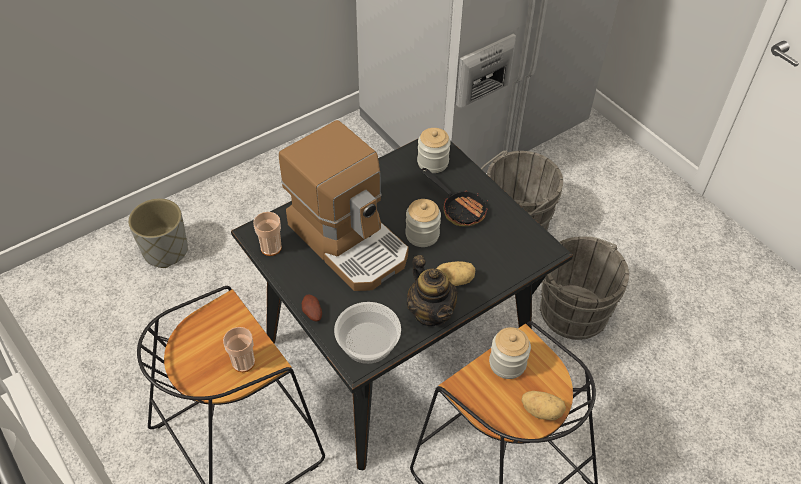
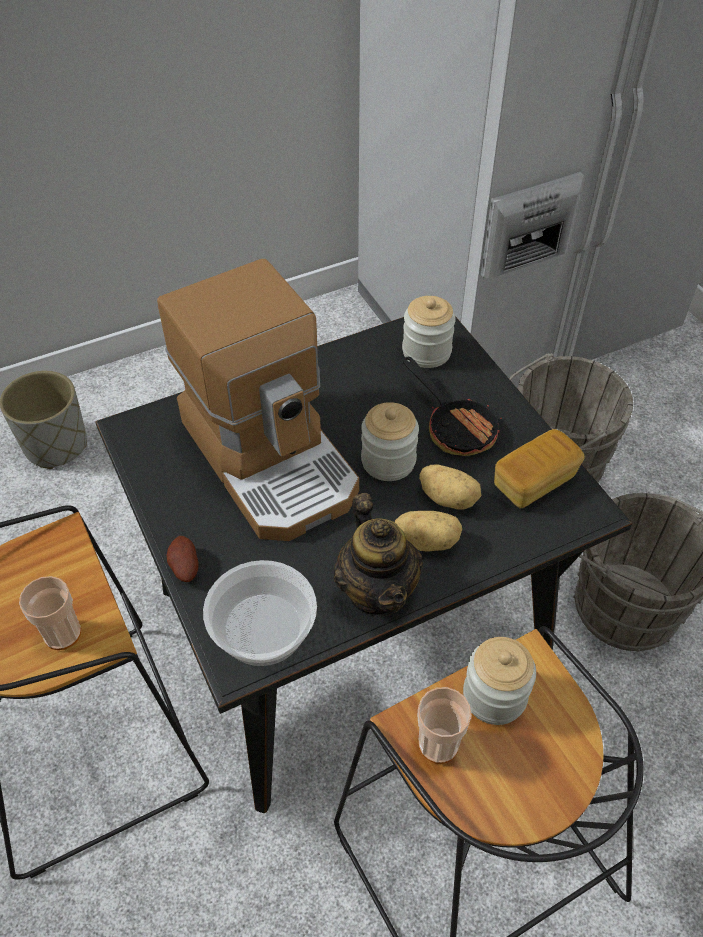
camera: 10 degrees right, 0 degrees up
cup [253,212,282,256] -> cup moved to [417,687,471,764]
potato [522,391,566,420] -> potato moved to [419,464,481,510]
none -> bread [494,429,585,509]

